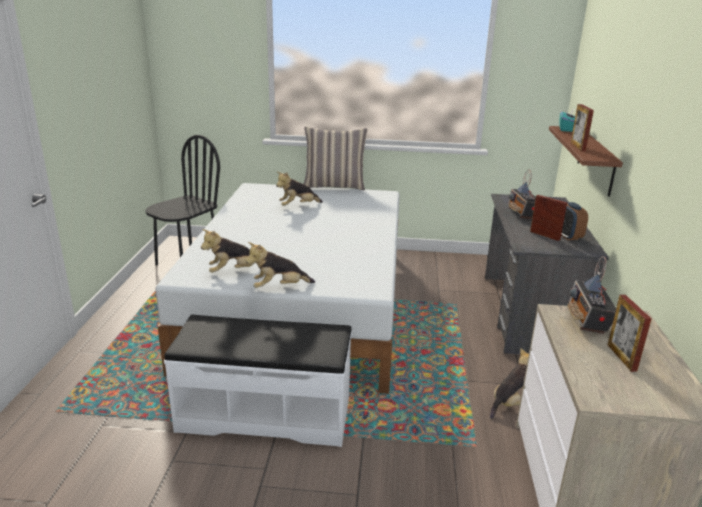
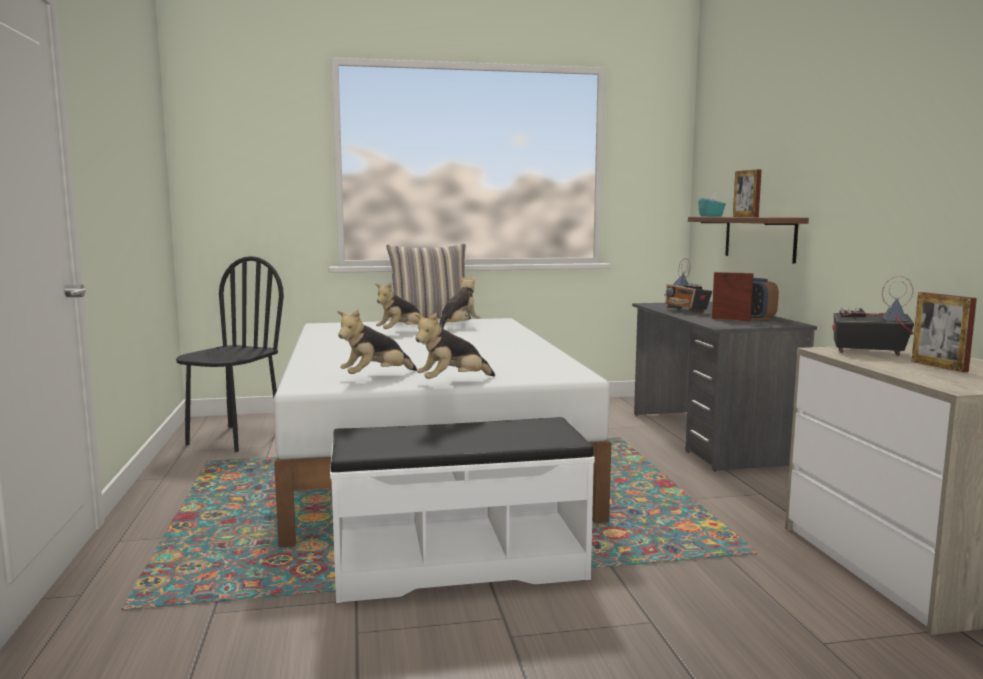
camera: 15 degrees left, 15 degrees down
plush toy [490,348,529,419] -> plush toy moved to [439,276,480,329]
radio [567,256,616,334] -> radio turned 120 degrees clockwise [833,276,914,356]

